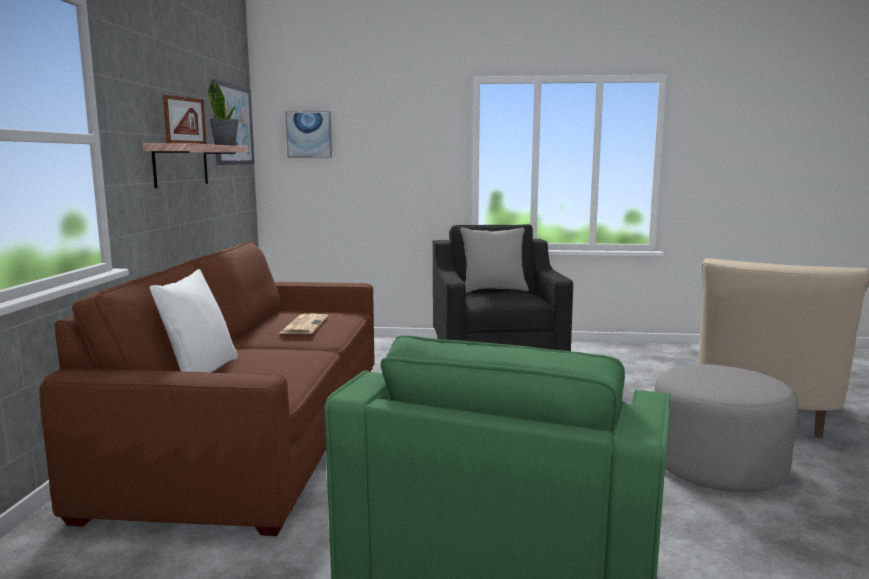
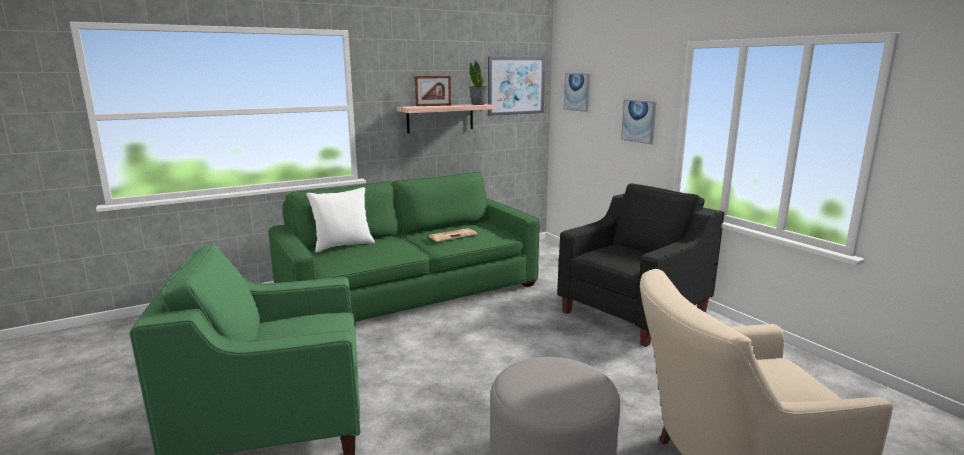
camera: 55 degrees right, 5 degrees up
brown sofa [39,241,375,536] -> green sofa [269,172,540,322]
grey pillow [460,228,529,293] -> none
none -> picture [621,99,656,144]

